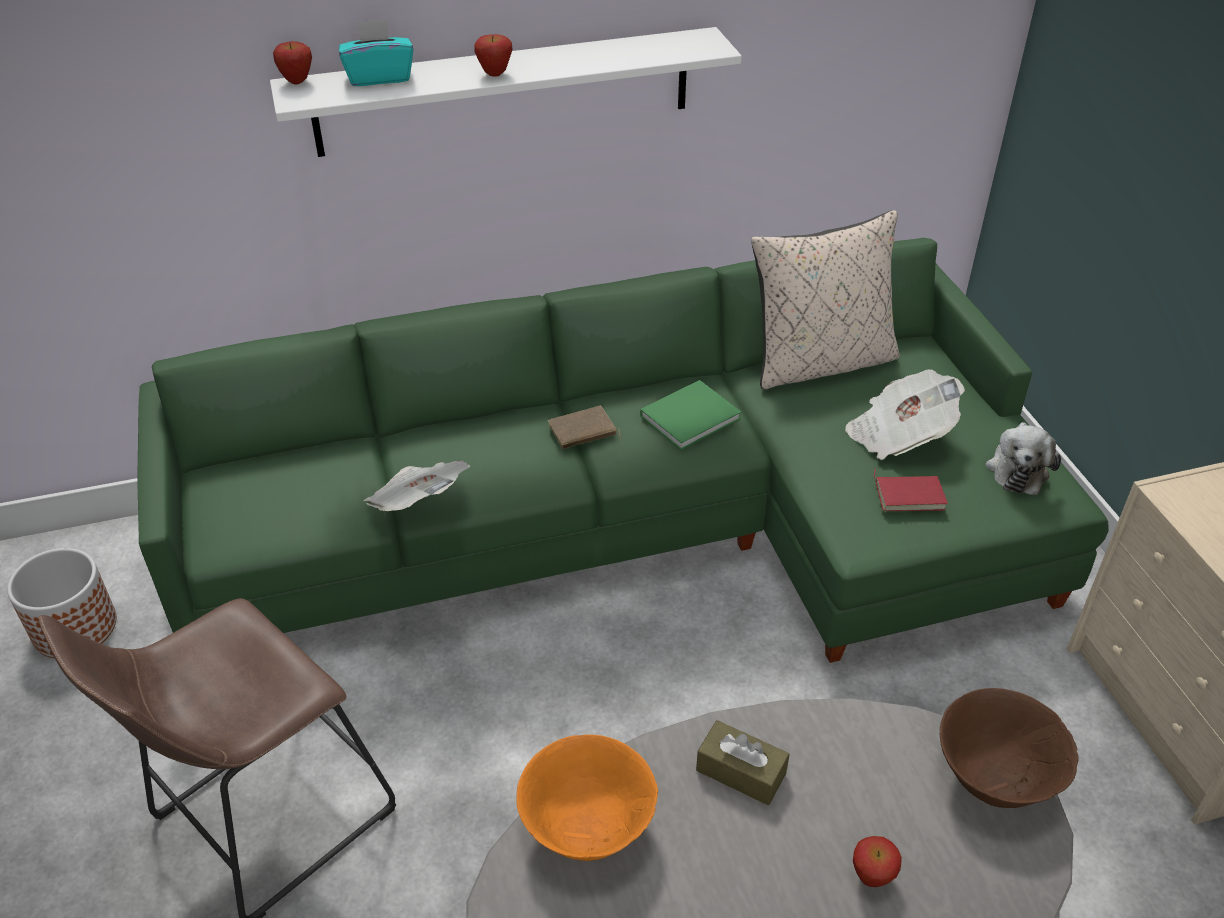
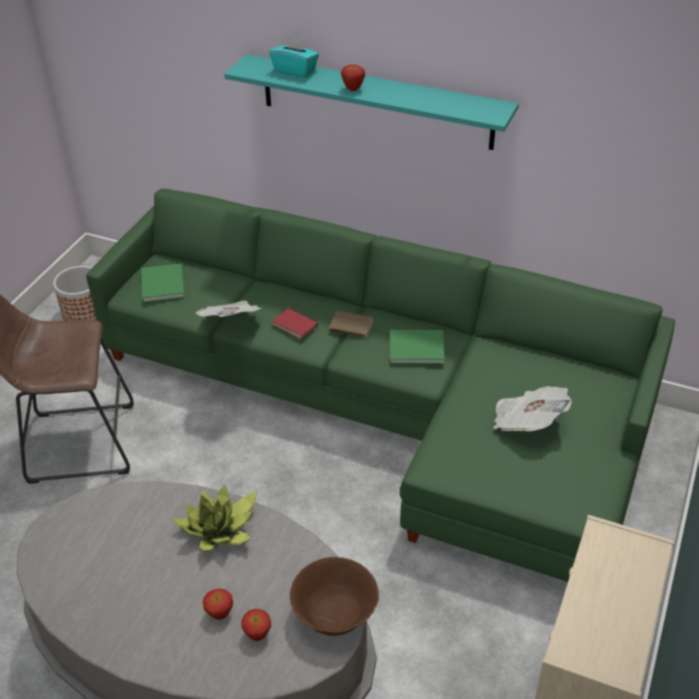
camera: 40 degrees right, 0 degrees up
white shelf [270,27,742,157] -> turquoise shelf [224,54,519,150]
apple [273,41,312,85] -> apple moved to [241,609,271,641]
orange bowl [516,734,658,861] -> none
brown tissue box [696,720,790,805] -> potted plant [172,484,258,552]
beige pillow [751,210,900,389] -> none
red book [874,468,948,511] -> red book moved to [272,304,318,340]
plush toy [985,422,1061,495] -> none
none -> green book [141,263,185,303]

